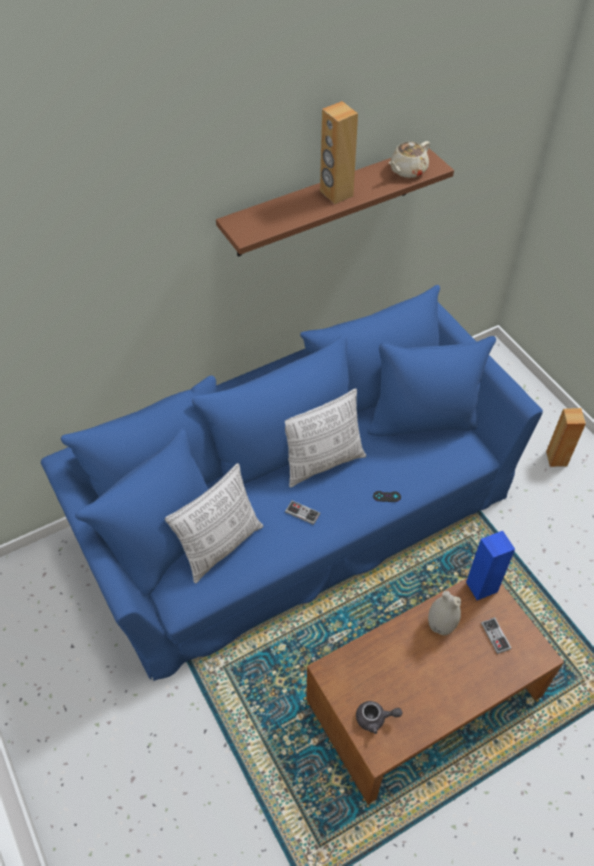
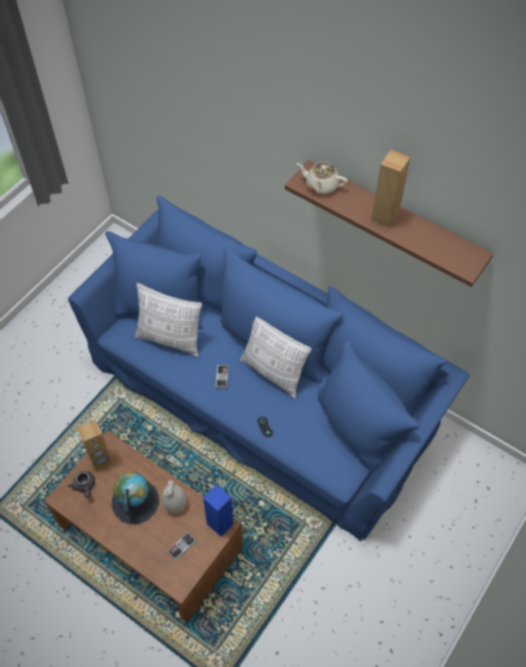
camera: 65 degrees right, 5 degrees up
beige teapot [389,141,430,178] -> beige teapot moved to [296,162,348,194]
brown speaker [546,408,586,467] -> brown speaker moved to [77,419,113,471]
none -> globe [112,472,159,524]

